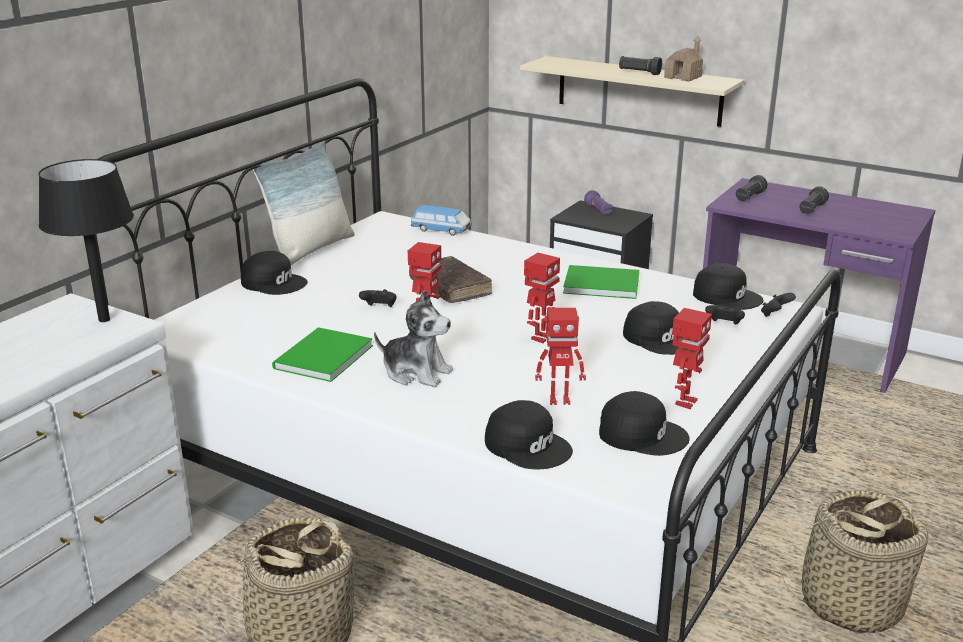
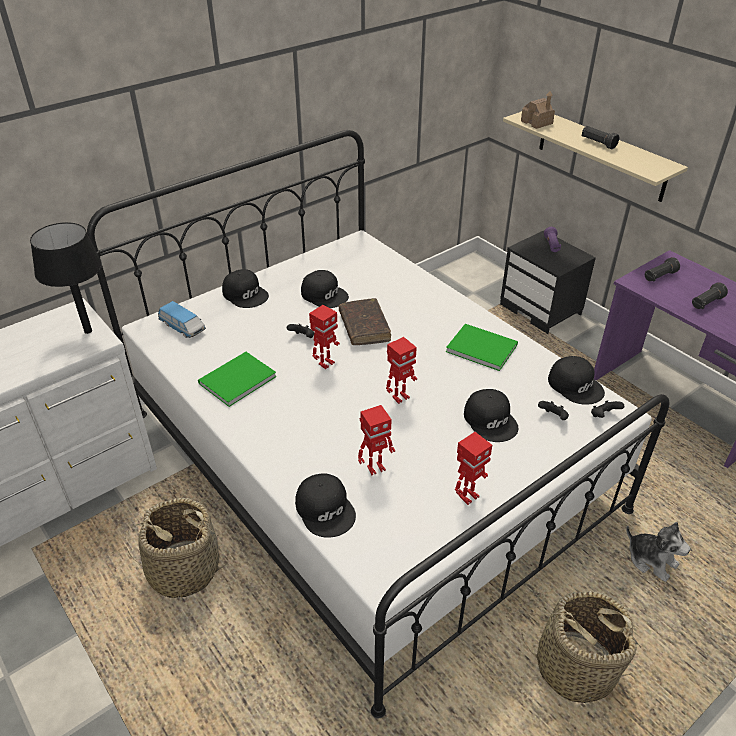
camera: 20 degrees right, 15 degrees up
pillow [253,142,355,265] -> none
plush toy [374,290,453,387] -> plush toy moved to [626,522,691,582]
toy car [411,205,472,236] -> toy car moved to [158,301,206,338]
toy robot [535,308,586,405] -> toy robot turned 45 degrees counterclockwise [358,405,395,475]
black cap [599,391,690,456] -> black cap moved to [301,270,349,308]
toy house [664,36,703,81] -> toy house moved to [521,91,555,129]

